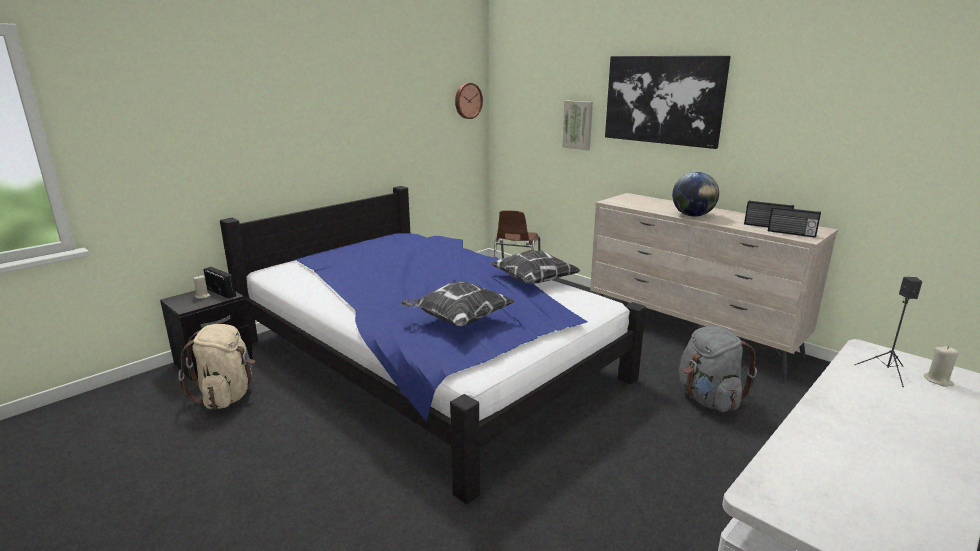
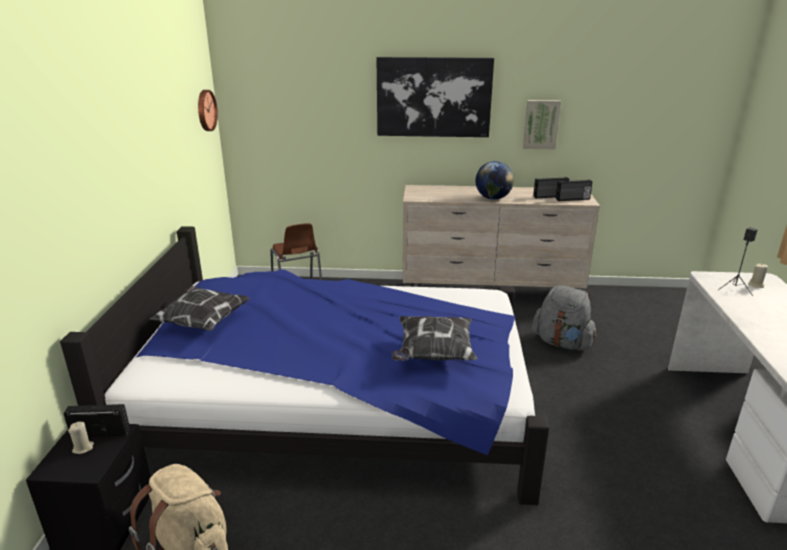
camera: 40 degrees left, 5 degrees up
pillow [490,250,581,284] -> pillow moved to [150,286,250,331]
picture [562,101,593,150] -> picture moved to [523,100,561,149]

